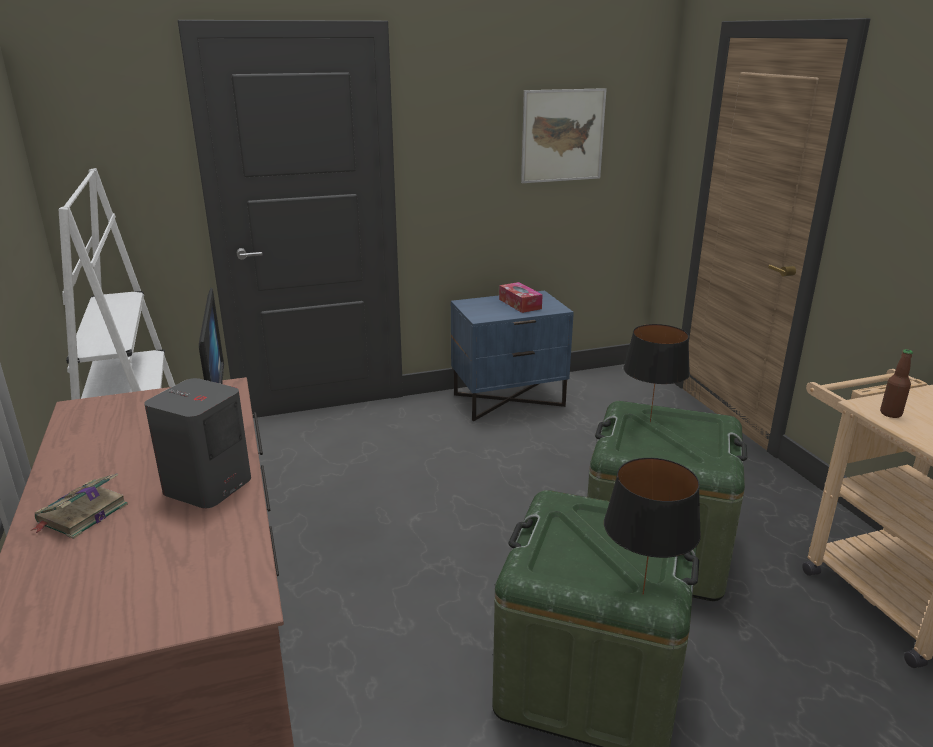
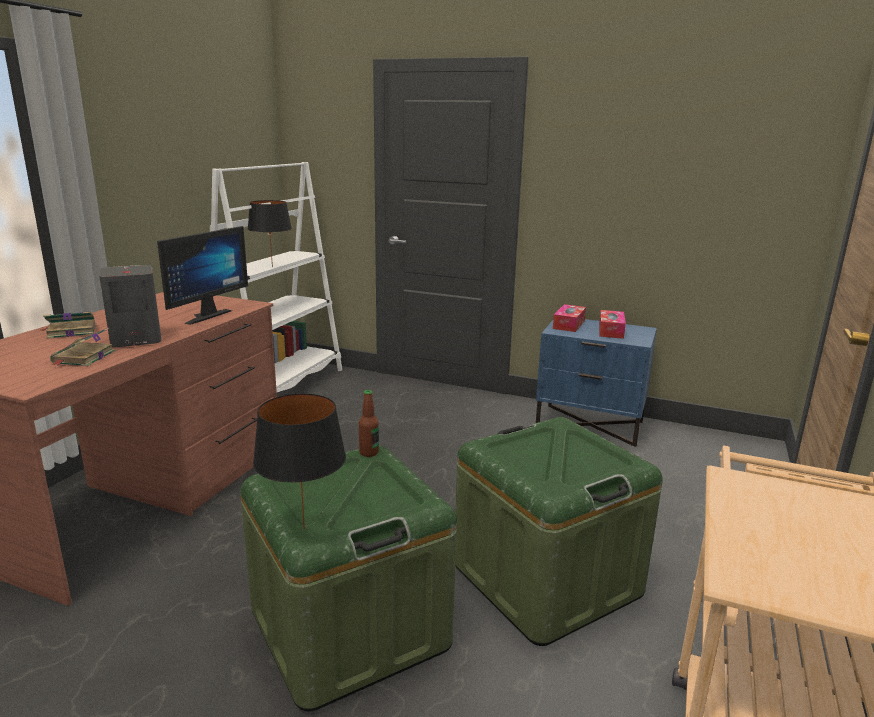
camera: 40 degrees right, 5 degrees down
picture [521,88,607,183] -> none
black table lamp [624,324,690,422] -> black table lamp moved to [248,200,292,268]
bottle [880,349,913,418] -> bottle moved to [359,390,379,457]
none -> book [50,328,115,366]
none -> tissue box [553,304,586,332]

